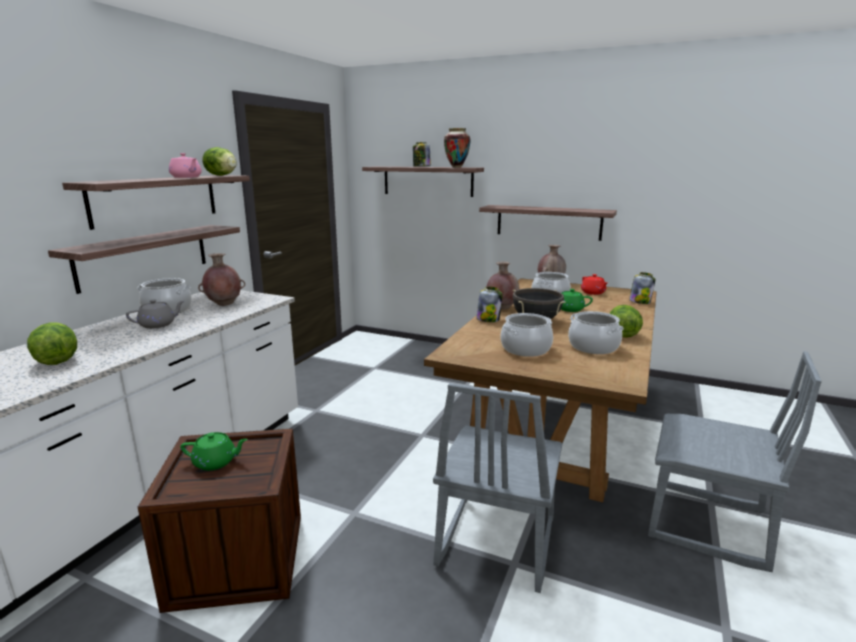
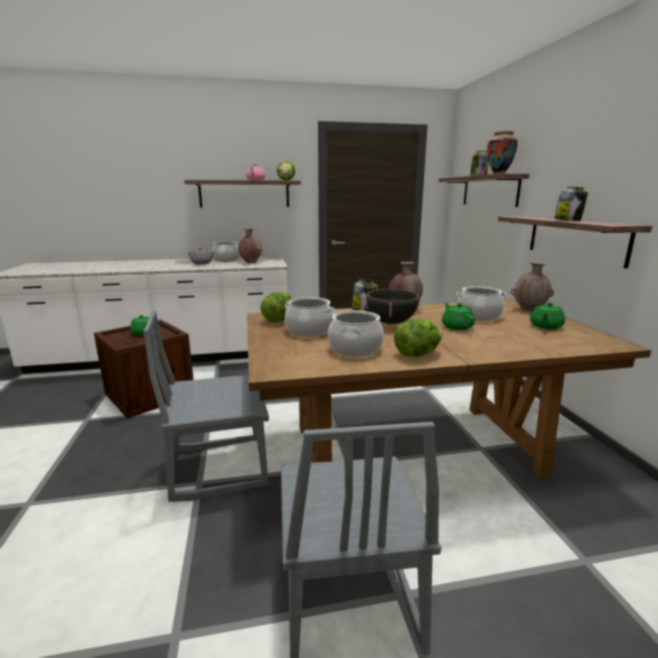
camera: 55 degrees right, 0 degrees up
lettuce [27,323,77,365] -> lettuce moved to [260,292,292,322]
shelf [48,225,240,294] -> none
red teapot [581,274,607,295] -> green teapot [530,302,565,329]
jar [629,272,655,304] -> jar moved to [554,186,588,221]

